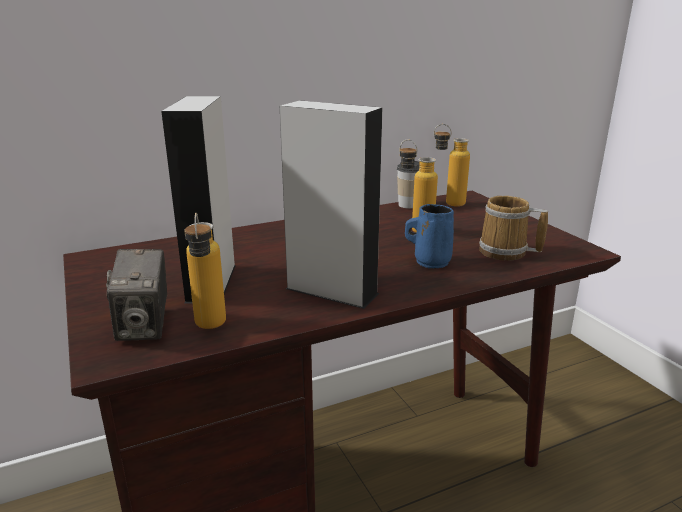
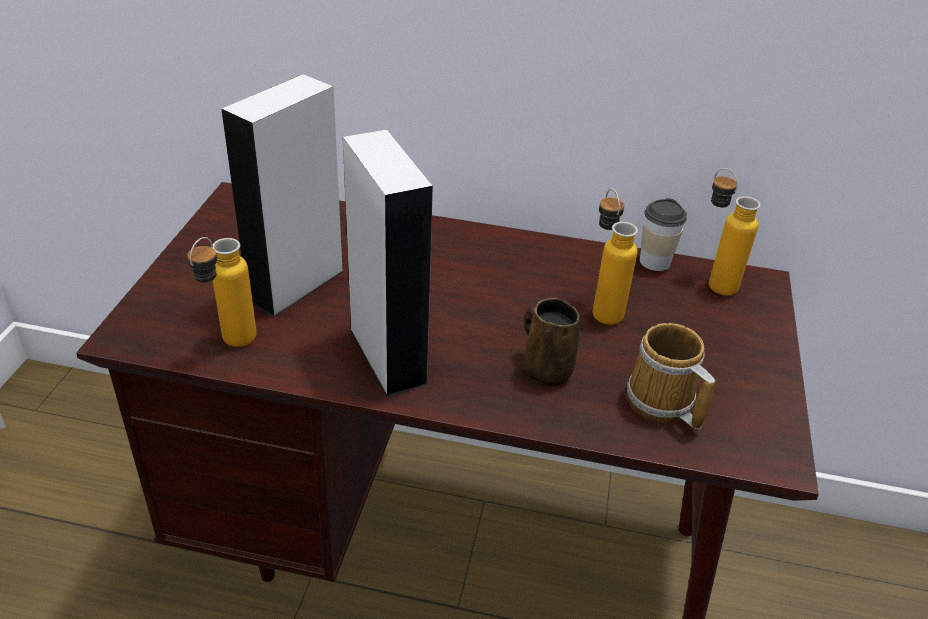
camera: 35 degrees right, 15 degrees up
camera [106,249,167,341] -> none
blue mug [405,204,454,269] -> brown mug [524,298,580,389]

